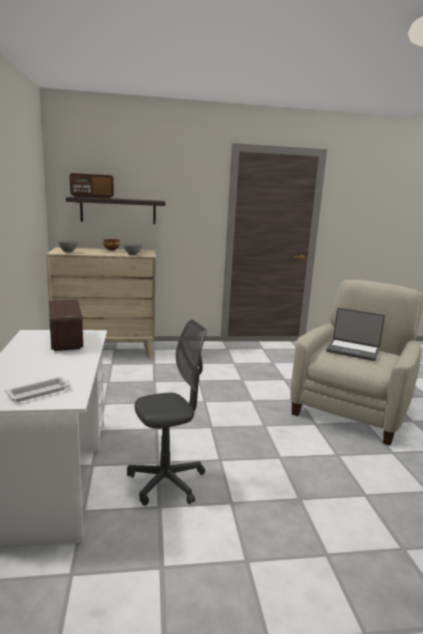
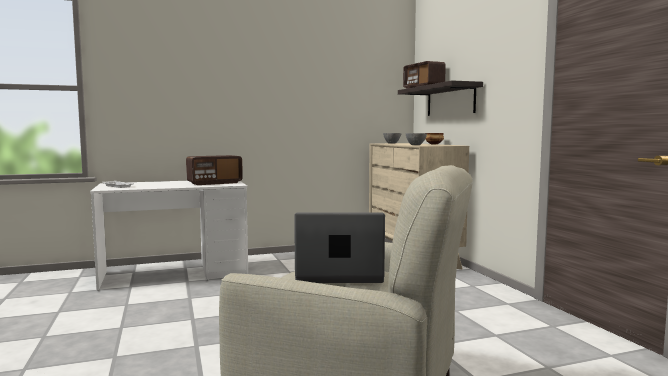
camera: 80 degrees right, 10 degrees down
grey office chair [127,320,207,506] -> none
laptop [326,308,385,361] -> laptop turned 75 degrees clockwise [294,213,385,283]

